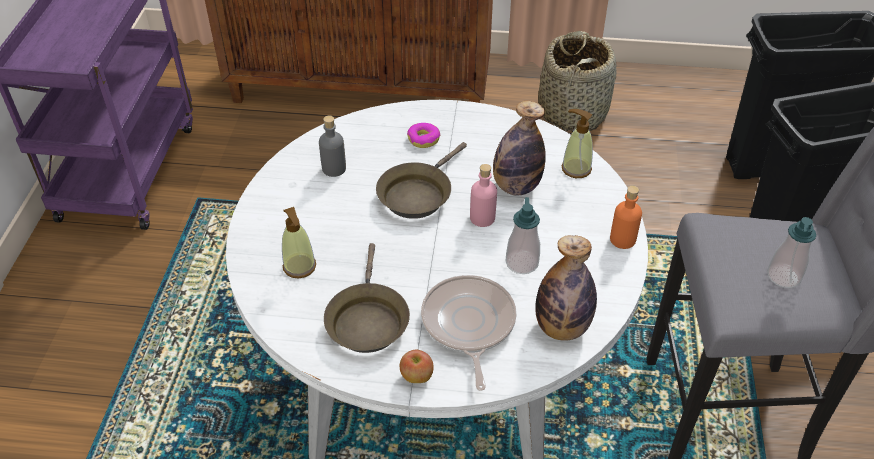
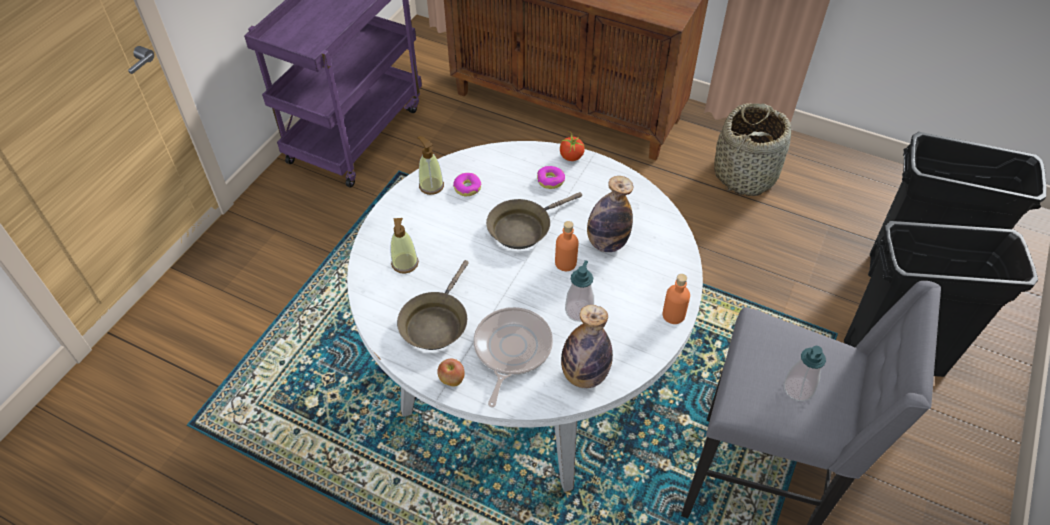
camera: 20 degrees right, 5 degrees up
grey bottle [319,115,346,177] -> donut [453,173,481,196]
pink bottle [470,164,497,227] -> orange bottle [555,221,579,271]
soap dispenser [562,109,593,178] -> soap dispenser moved to [417,136,444,195]
none -> tomato [560,131,585,161]

